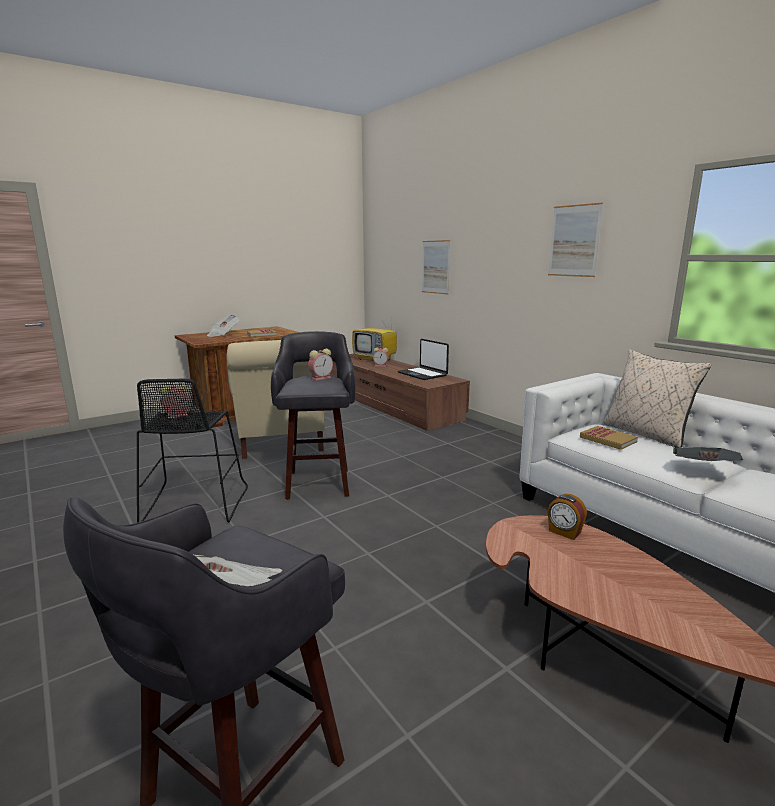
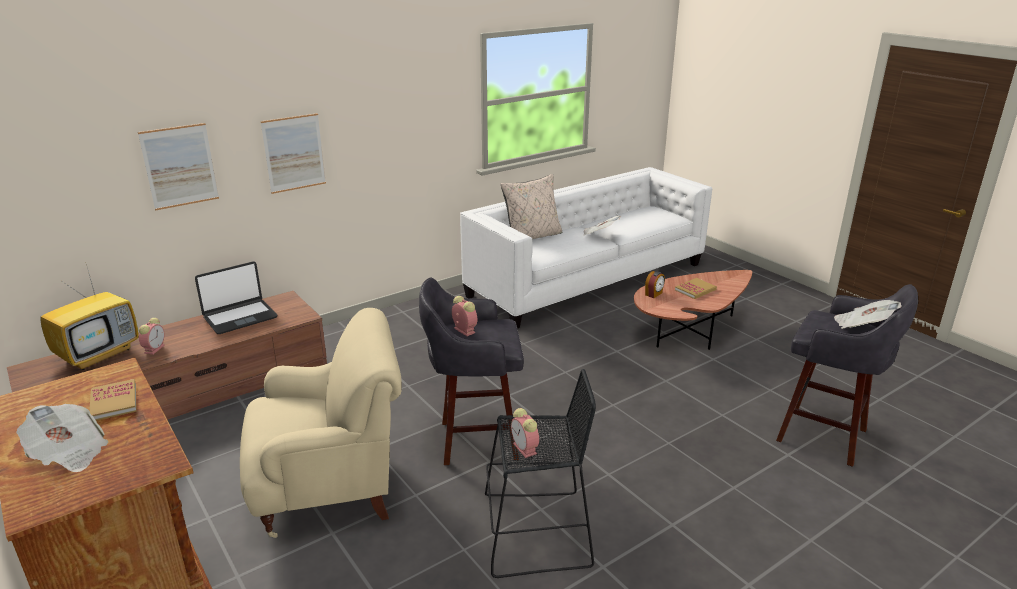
camera: 90 degrees left, 10 degrees up
picture [548,202,603,277] -> picture moved to [261,113,326,194]
book [580,426,638,450] -> book moved to [675,278,717,299]

